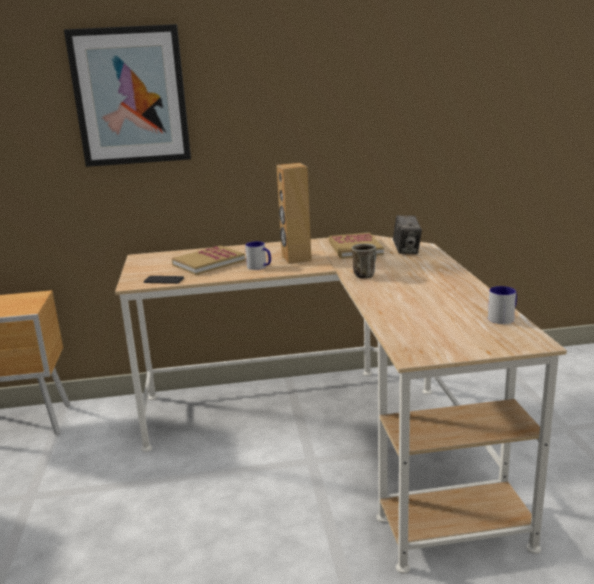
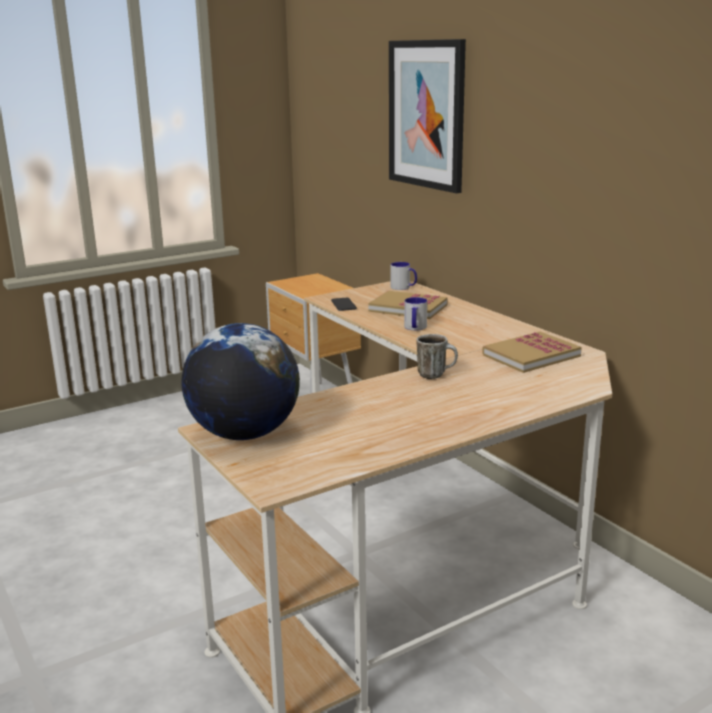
camera: 65 degrees right, 0 degrees up
brown speaker [277,163,312,264] -> none
camera [393,215,422,254] -> none
mug [488,286,517,324] -> mug moved to [390,262,417,290]
none -> globe [181,323,300,440]

